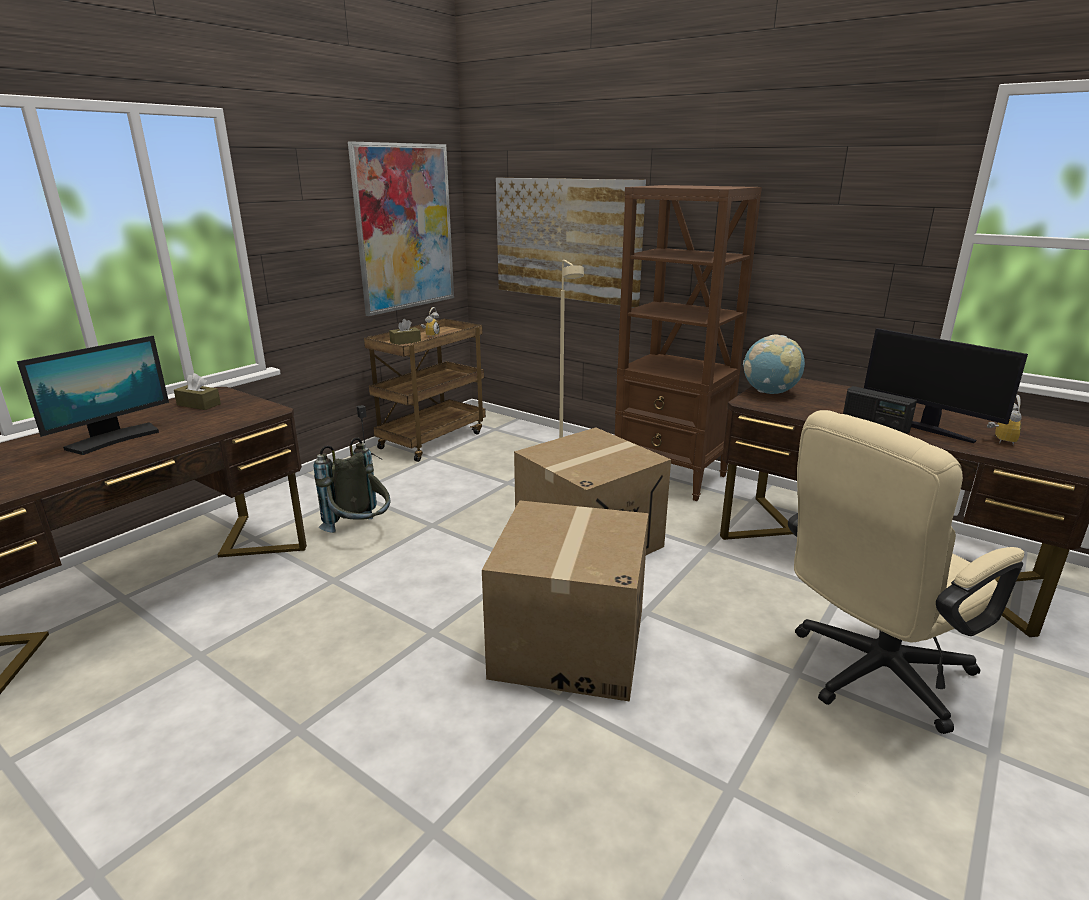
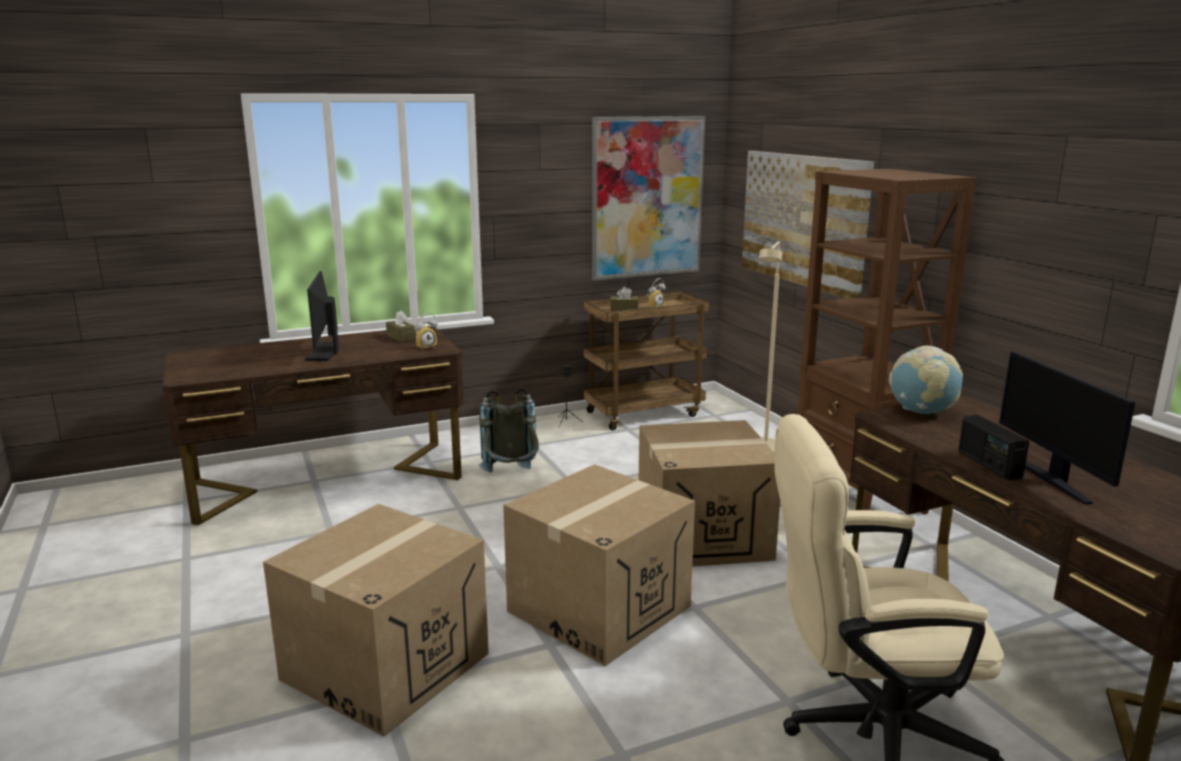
camera: 30 degrees right, 5 degrees down
monitor [17,336,169,455] -> monitor turned 105 degrees clockwise [305,271,339,361]
alarm clock [987,395,1022,445] -> alarm clock moved to [414,312,438,350]
none -> cardboard box [263,504,489,737]

